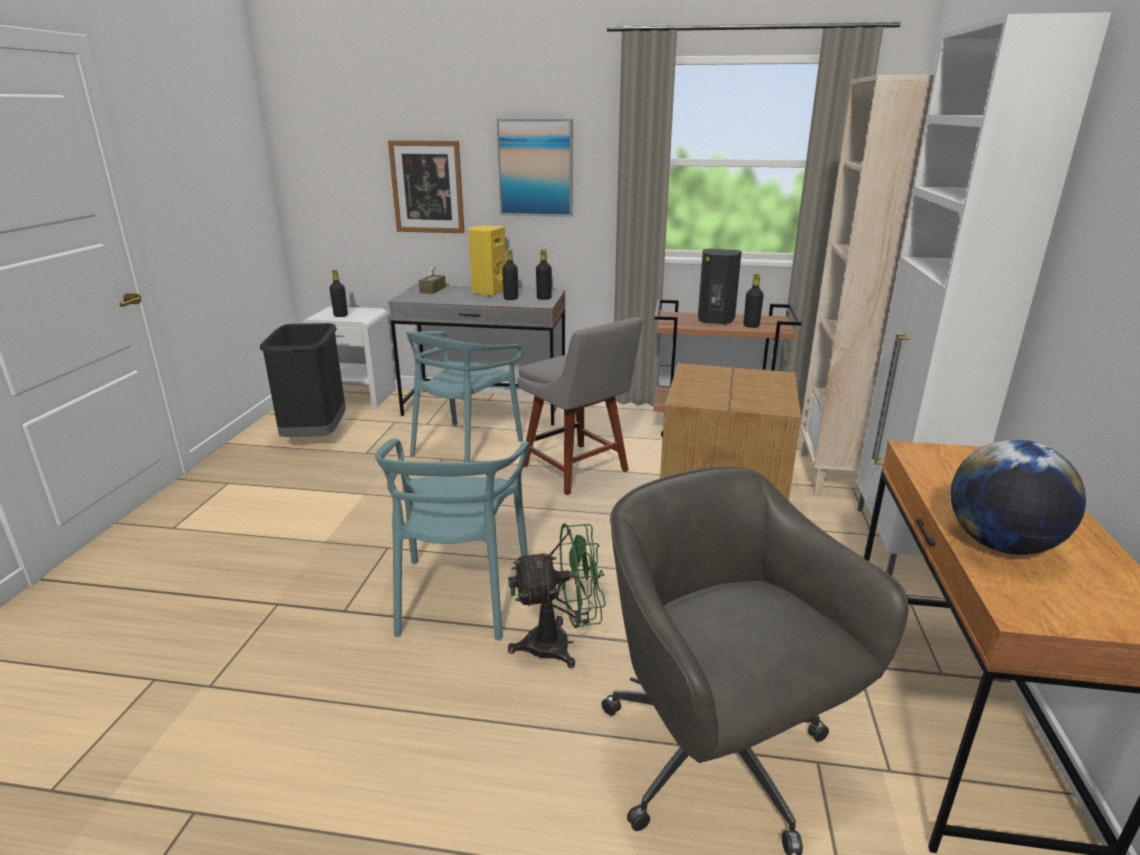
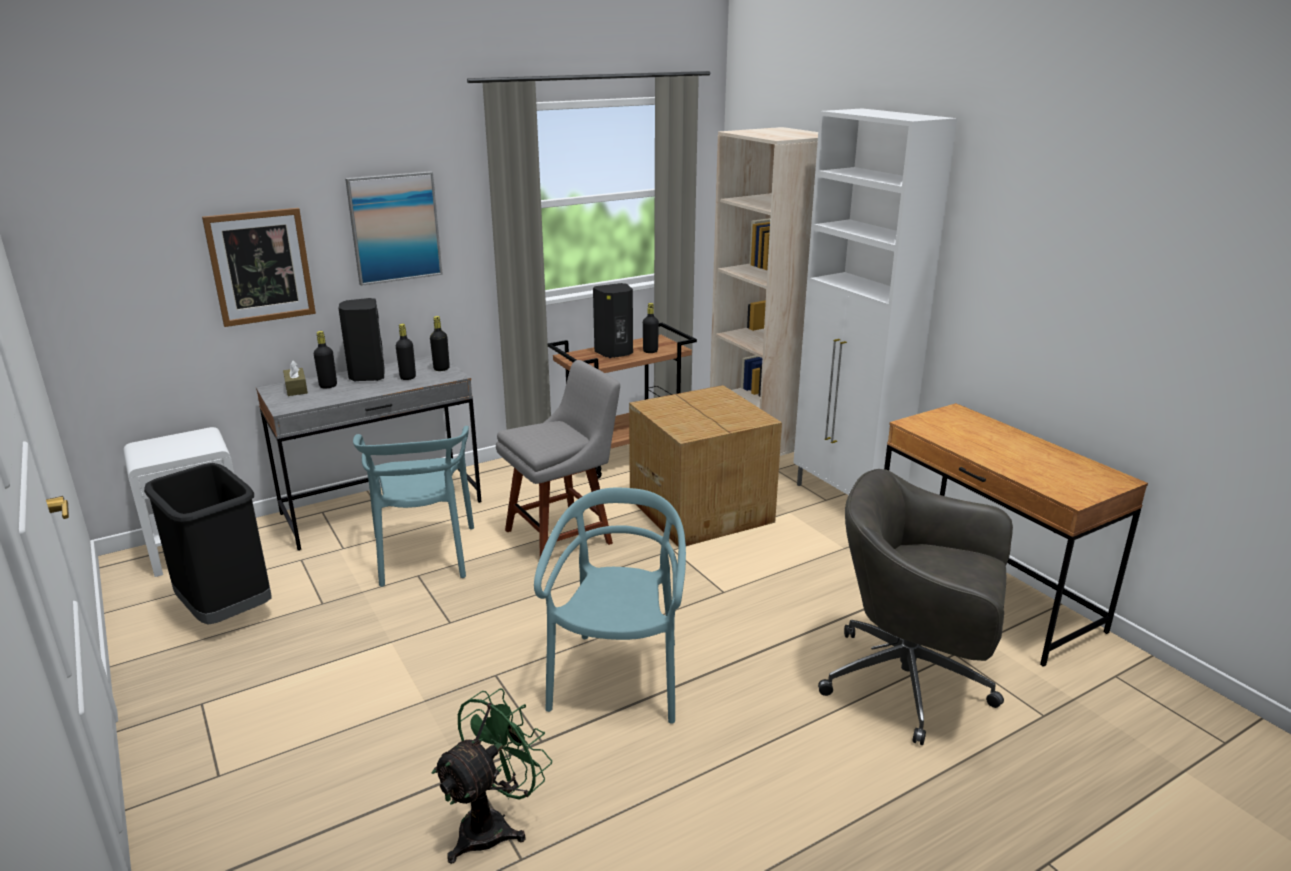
camera: 40 degrees left, 0 degrees up
black bottle [329,270,348,317] -> black bottle moved to [314,331,337,388]
turquoise chair [375,439,529,640] -> turquoise chair turned 135 degrees counterclockwise [534,488,686,724]
yellow speaker [468,225,506,296] -> black speaker [338,298,385,381]
green fan [508,523,606,668] -> green fan moved to [431,688,552,864]
grey chair [517,317,643,495] -> grey chair turned 45 degrees counterclockwise [496,360,620,557]
globe [950,440,1086,555] -> none

